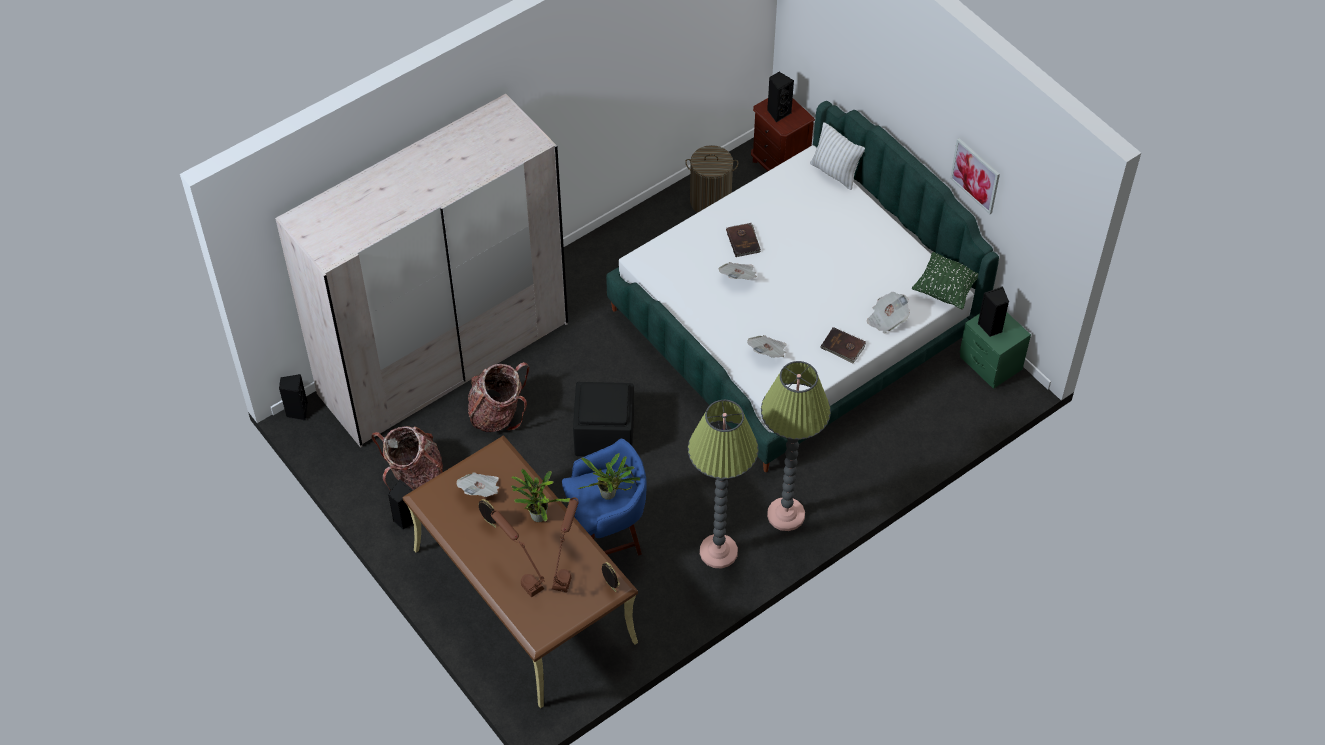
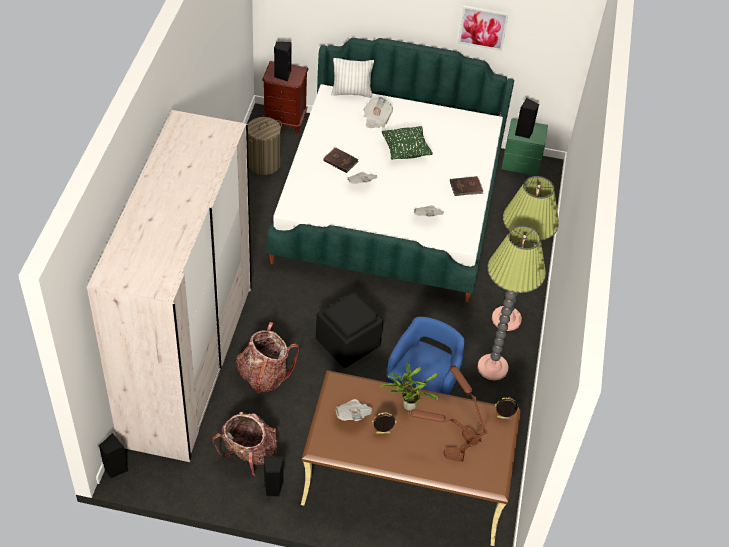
camera: 45 degrees left, 5 degrees down
potted plant [578,453,640,500] -> none
newspaper [867,292,910,333] -> newspaper moved to [364,96,393,128]
green pillow [912,252,978,309] -> green pillow moved to [382,126,433,160]

